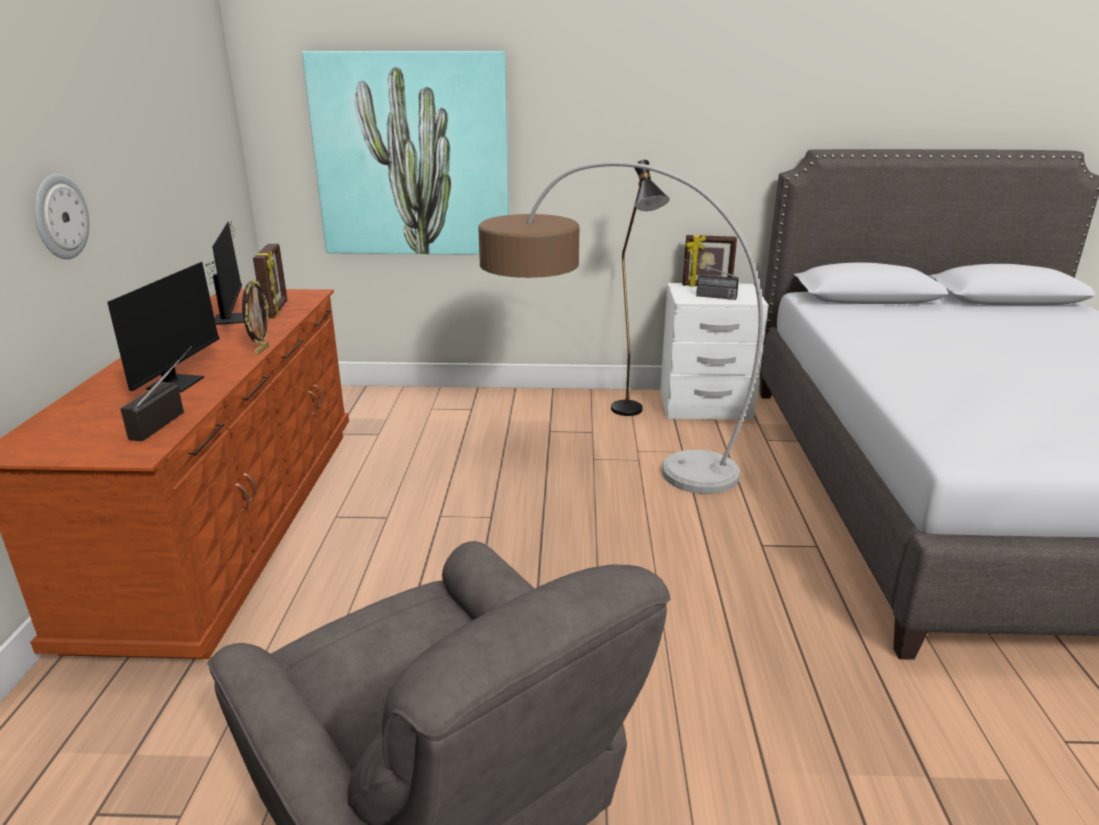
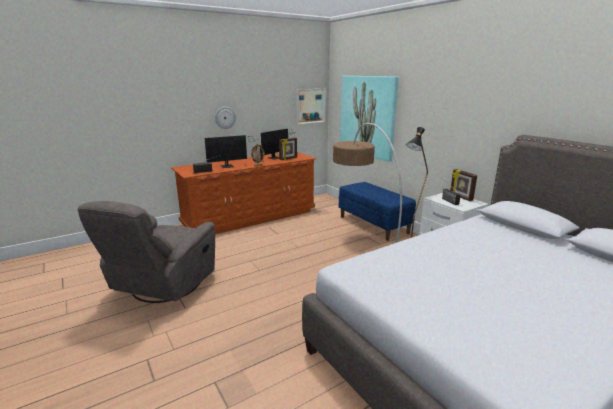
camera: 55 degrees right, 5 degrees down
none -> picture [297,89,326,124]
none -> blue bench [339,182,416,241]

